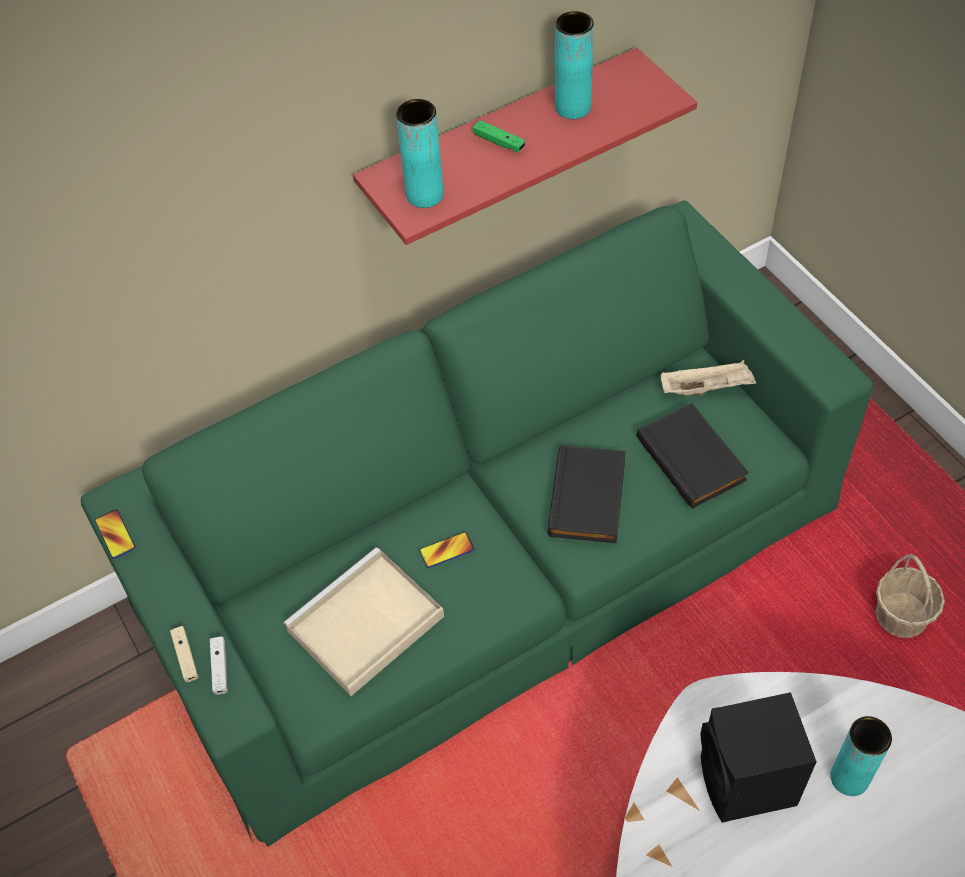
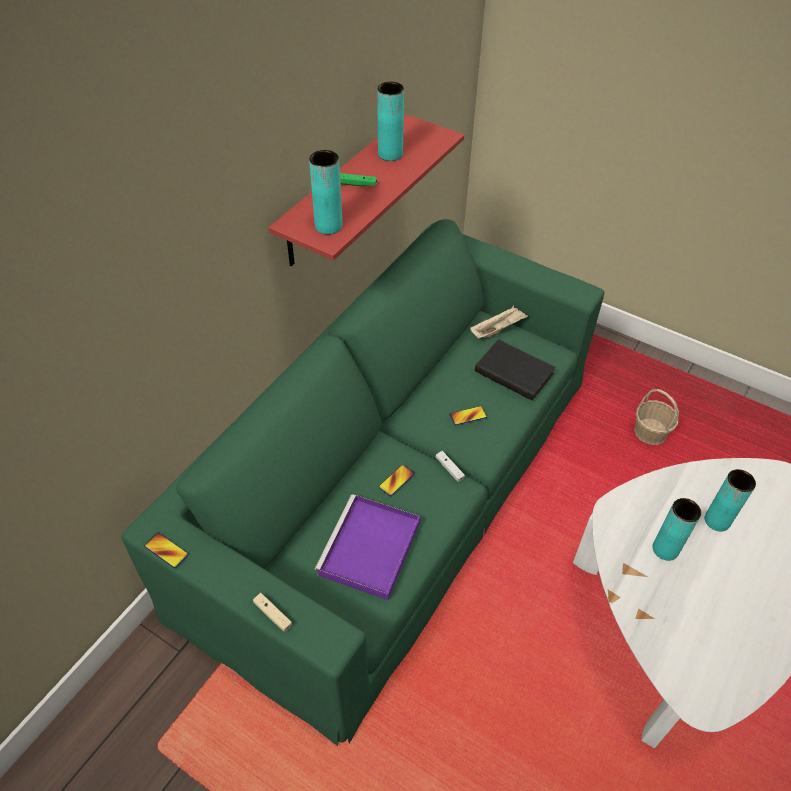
camera: 30 degrees left, 5 degrees down
white game controller [210,636,228,695] -> white game controller moved to [436,451,465,482]
beige tray [284,547,444,696] -> purple tray [315,494,420,600]
black book [548,445,626,543] -> phone [450,406,487,426]
black speaker [701,692,817,823] -> turquoise vase [653,498,701,561]

